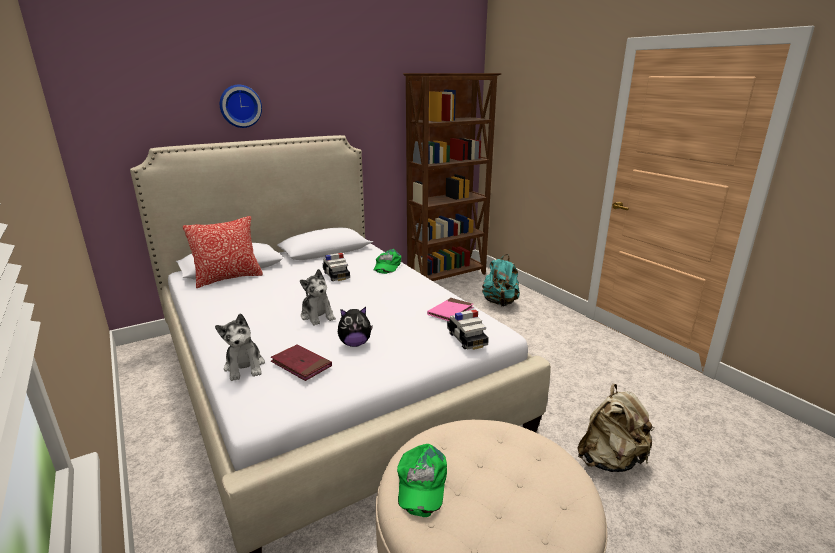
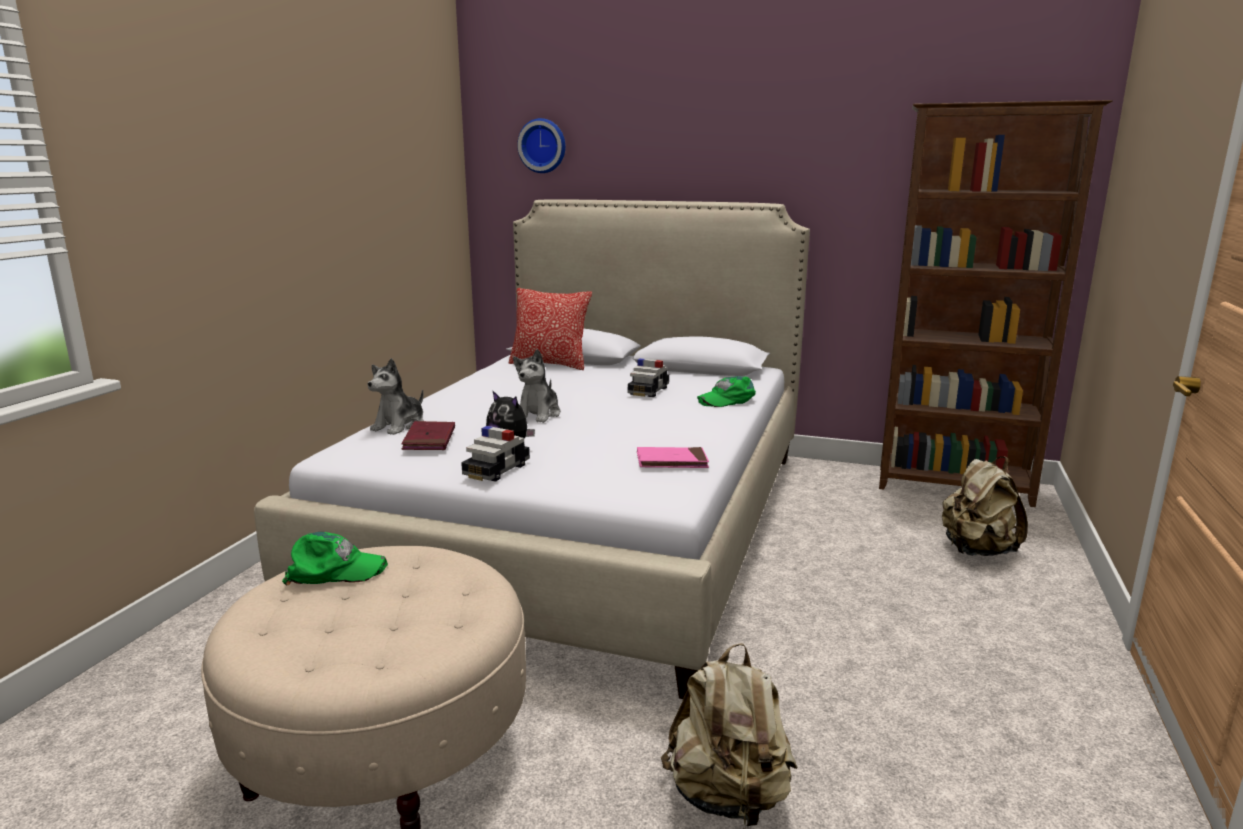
camera: 50 degrees right, 5 degrees down
wall clock [220,85,262,128] -> wall clock moved to [517,118,566,173]
green cap [397,444,447,517] -> green cap turned 150 degrees counterclockwise [282,532,388,585]
toy car [447,309,489,350] -> toy car moved to [461,426,530,482]
turquoise backpack [482,254,520,307] -> beige backpack [942,456,1028,556]

